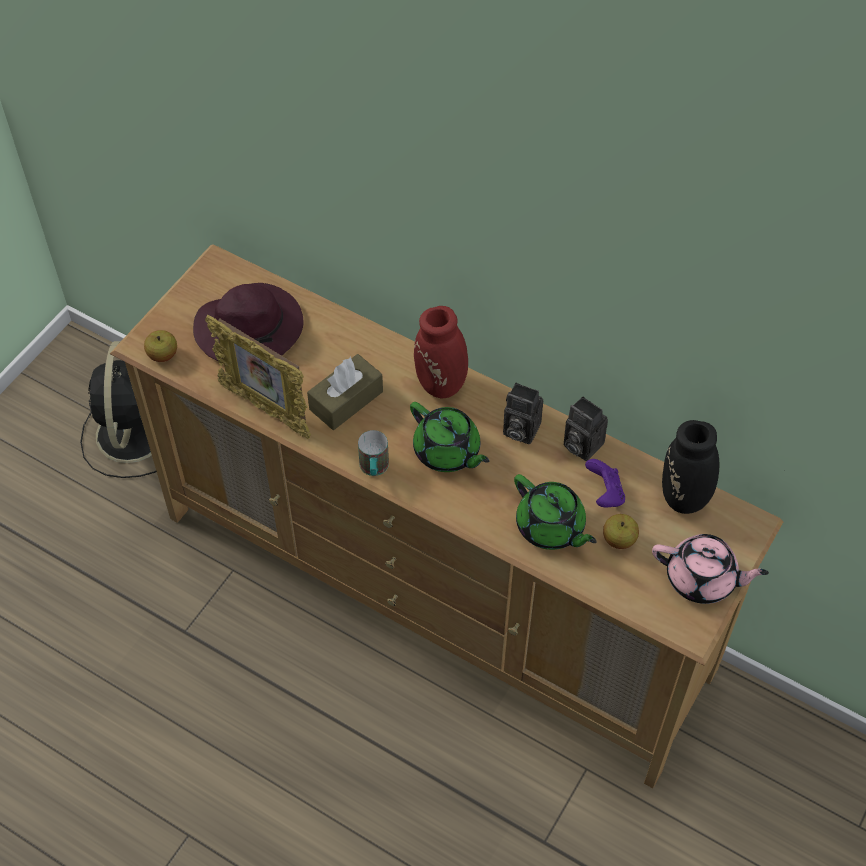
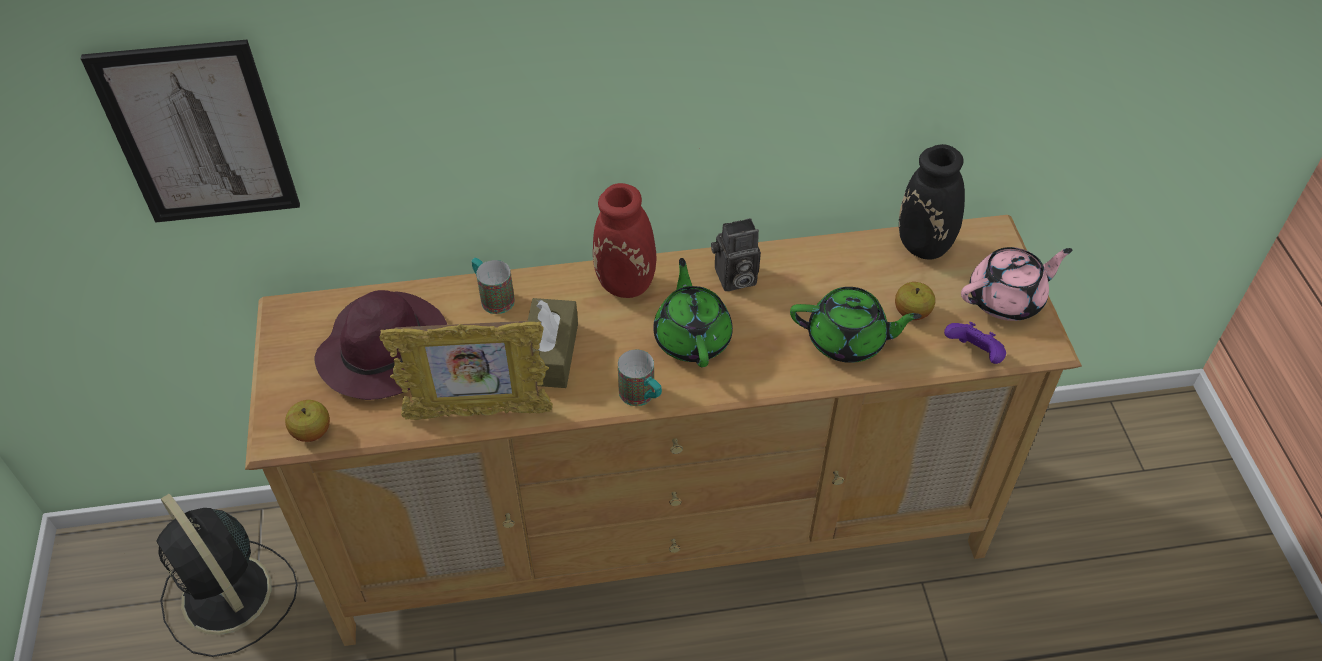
camera: 40 degrees left, 5 degrees down
green teapot [410,402,489,472] -> green teapot turned 105 degrees counterclockwise [653,258,733,367]
camera [564,396,608,461] -> none
purple game controller [585,459,625,507] -> purple game controller moved to [944,322,1006,364]
none -> picture [81,40,300,223]
none -> mug [471,258,515,314]

